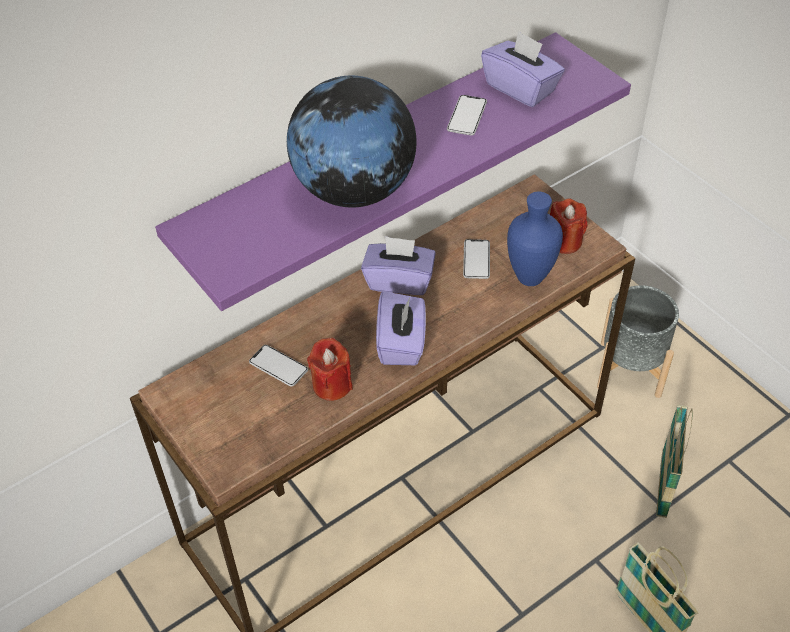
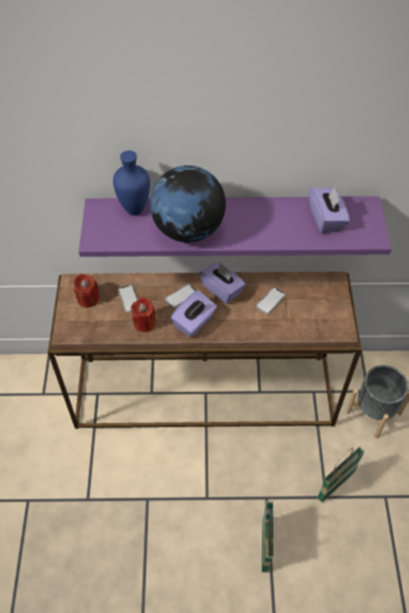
camera: 35 degrees right, 5 degrees up
phone [447,95,487,135] -> phone moved to [164,284,197,309]
blue vase [507,191,563,286] -> blue vase moved to [113,150,150,215]
red candle [550,198,587,254] -> red candle moved to [74,274,100,308]

